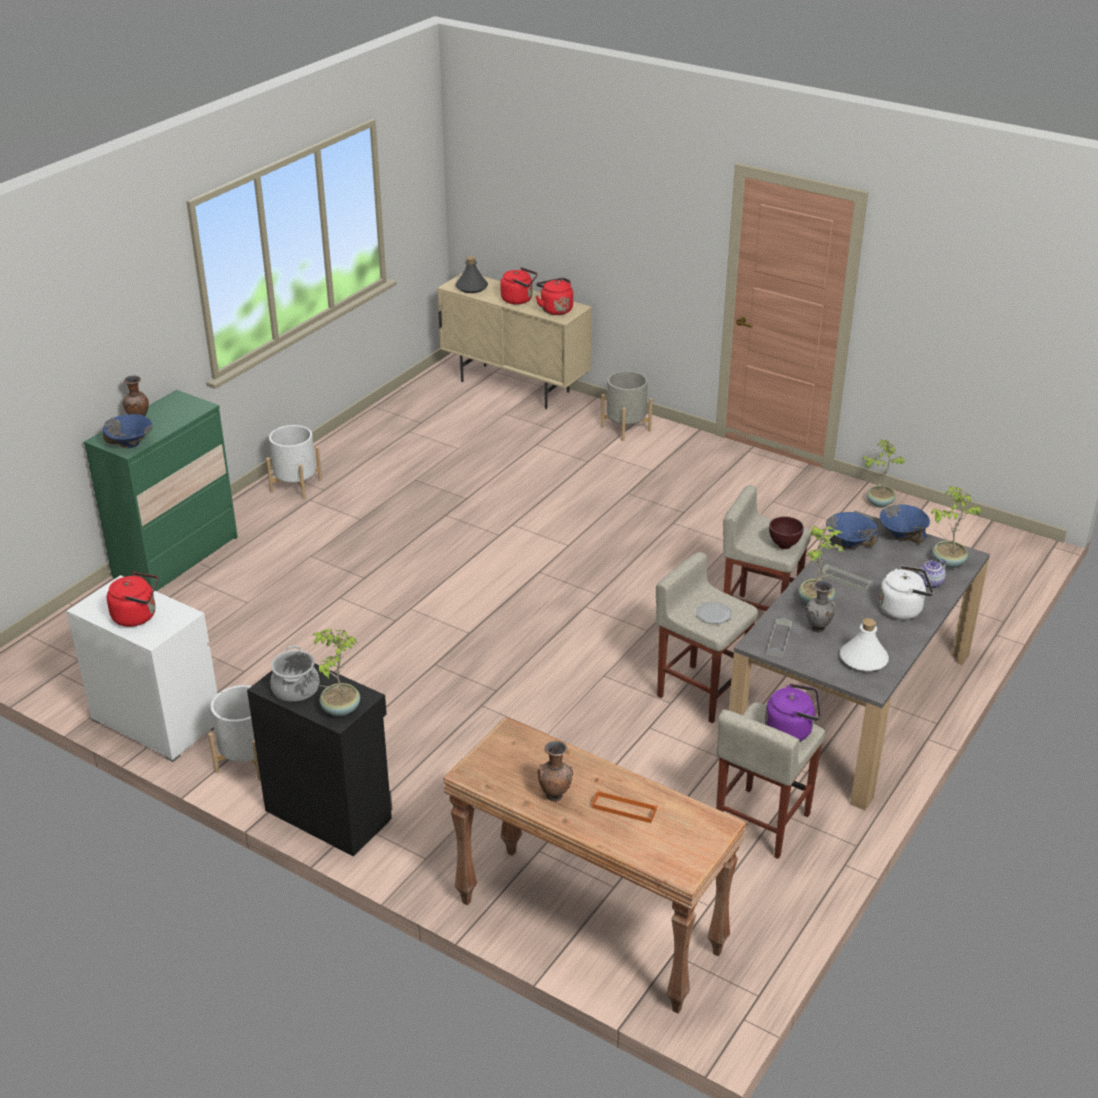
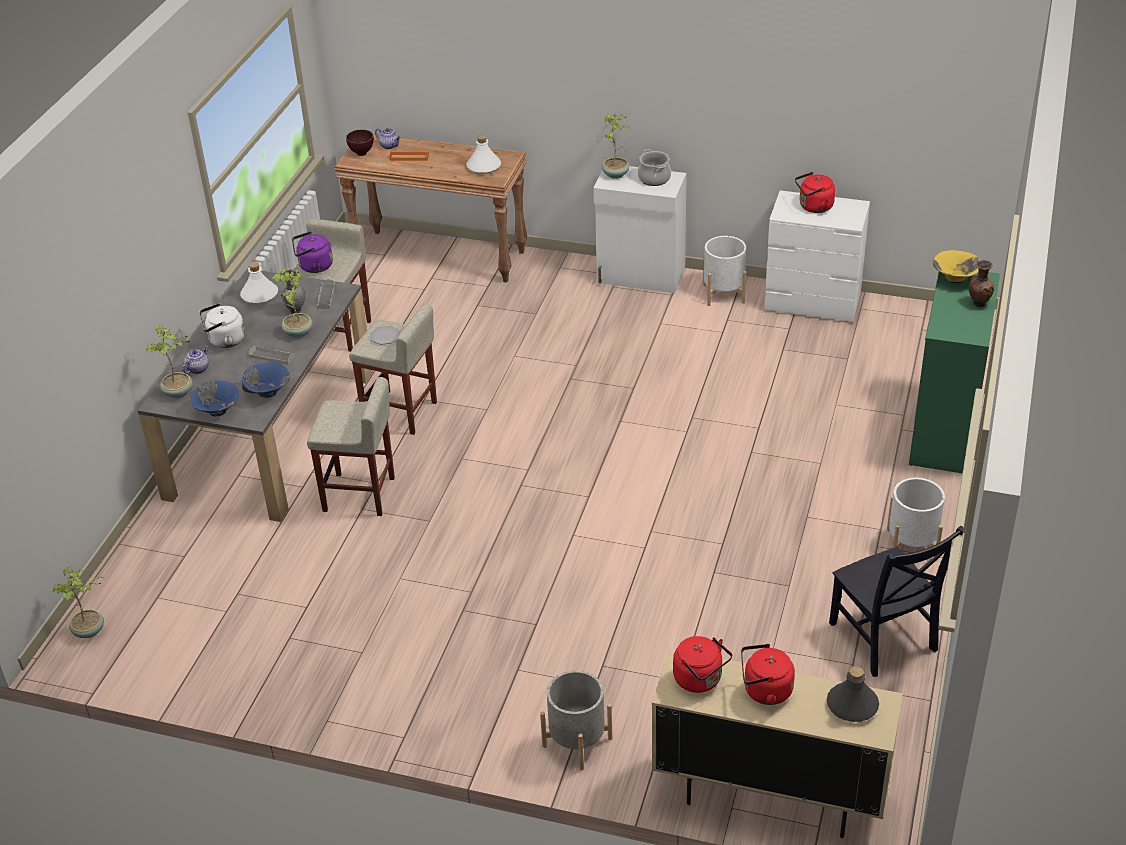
camera: 165 degrees right, 5 degrees up
blue bowl [103,414,153,448] -> yellow bowl [933,250,980,283]
black cabinet [247,663,392,856] -> white cabinet [593,166,687,294]
brown vase [538,741,573,802] -> none
brown bowl [769,516,804,549] -> brown bowl moved to [346,129,374,156]
potted plant [862,440,905,508] -> potted plant moved to [53,565,104,638]
none -> teapot [375,128,401,149]
none -> white bottle [466,135,501,174]
none -> black chair [829,526,964,677]

